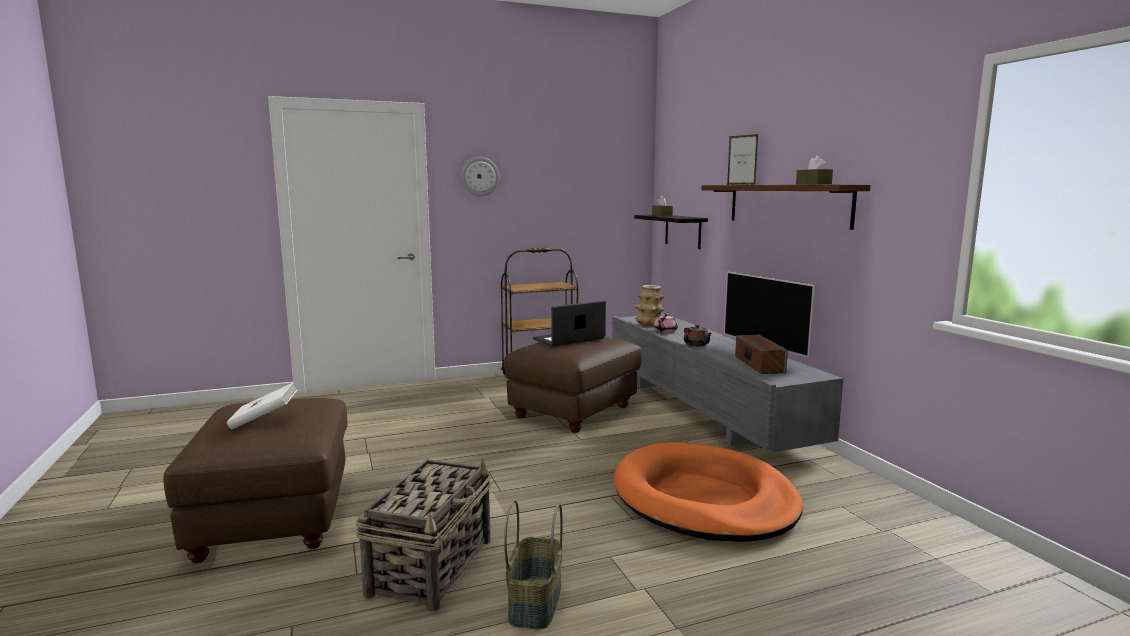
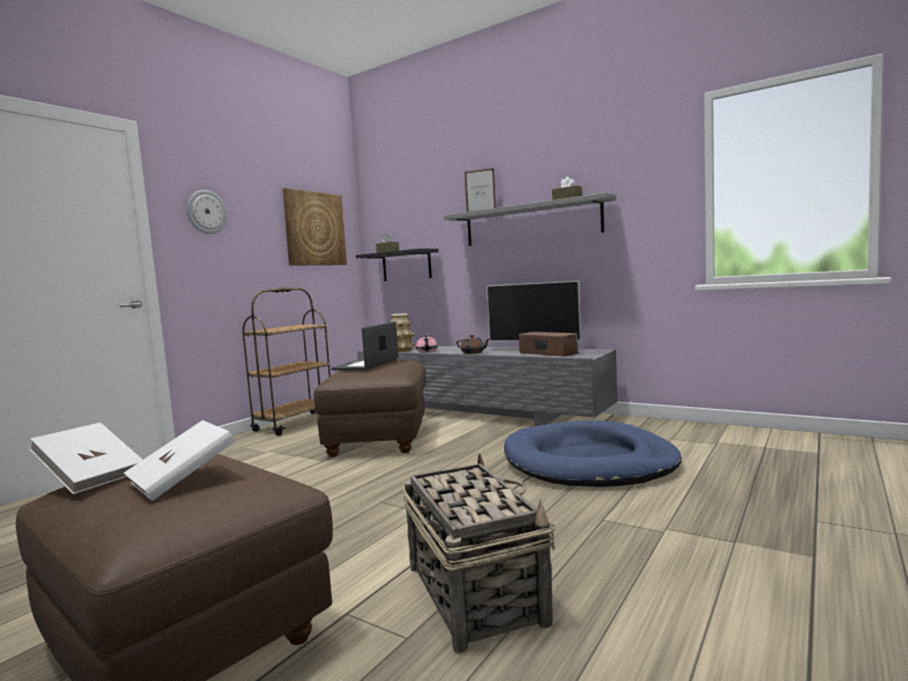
camera: 35 degrees left, 5 degrees down
basket [504,500,563,629] -> none
orange dog bed [614,442,803,542] -> blue dog bed [504,420,682,487]
brown shelf [701,184,871,230] -> grey shelf [444,193,616,246]
none -> white book [30,423,143,494]
none -> picture [283,188,347,266]

